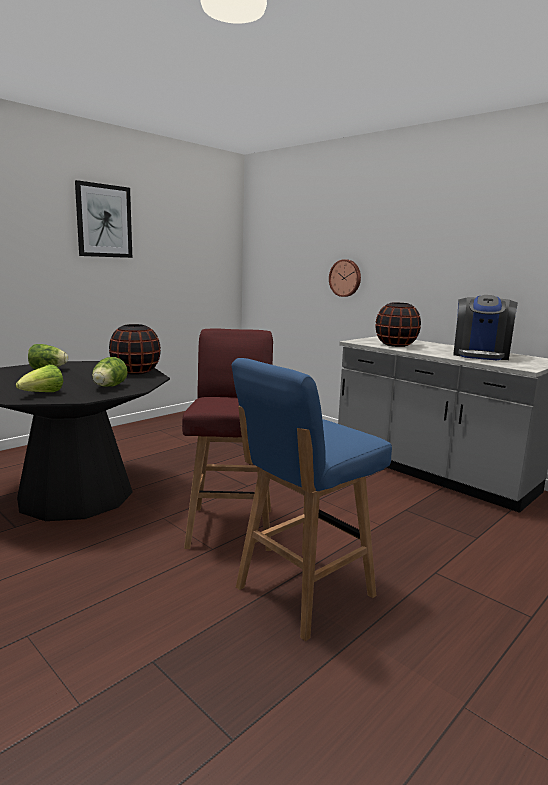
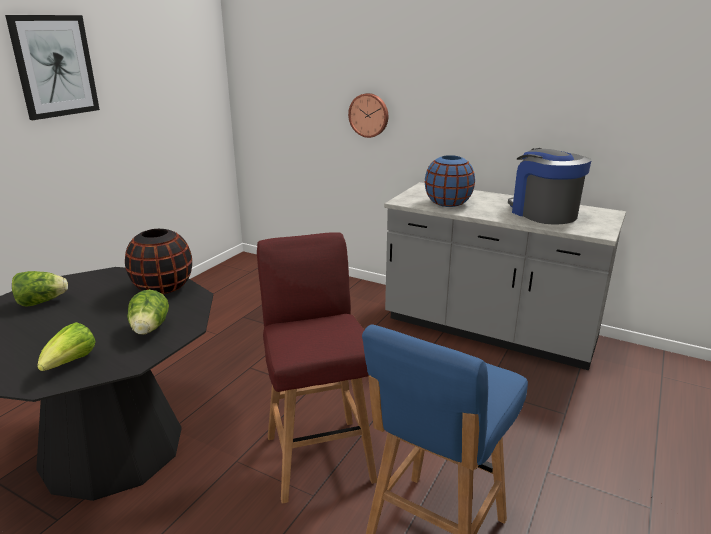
camera: 15 degrees left, 10 degrees up
black vase [375,302,421,347] -> blue vase [425,155,475,207]
coffee machine [453,295,518,360] -> coffee machine turned 150 degrees clockwise [508,148,592,224]

